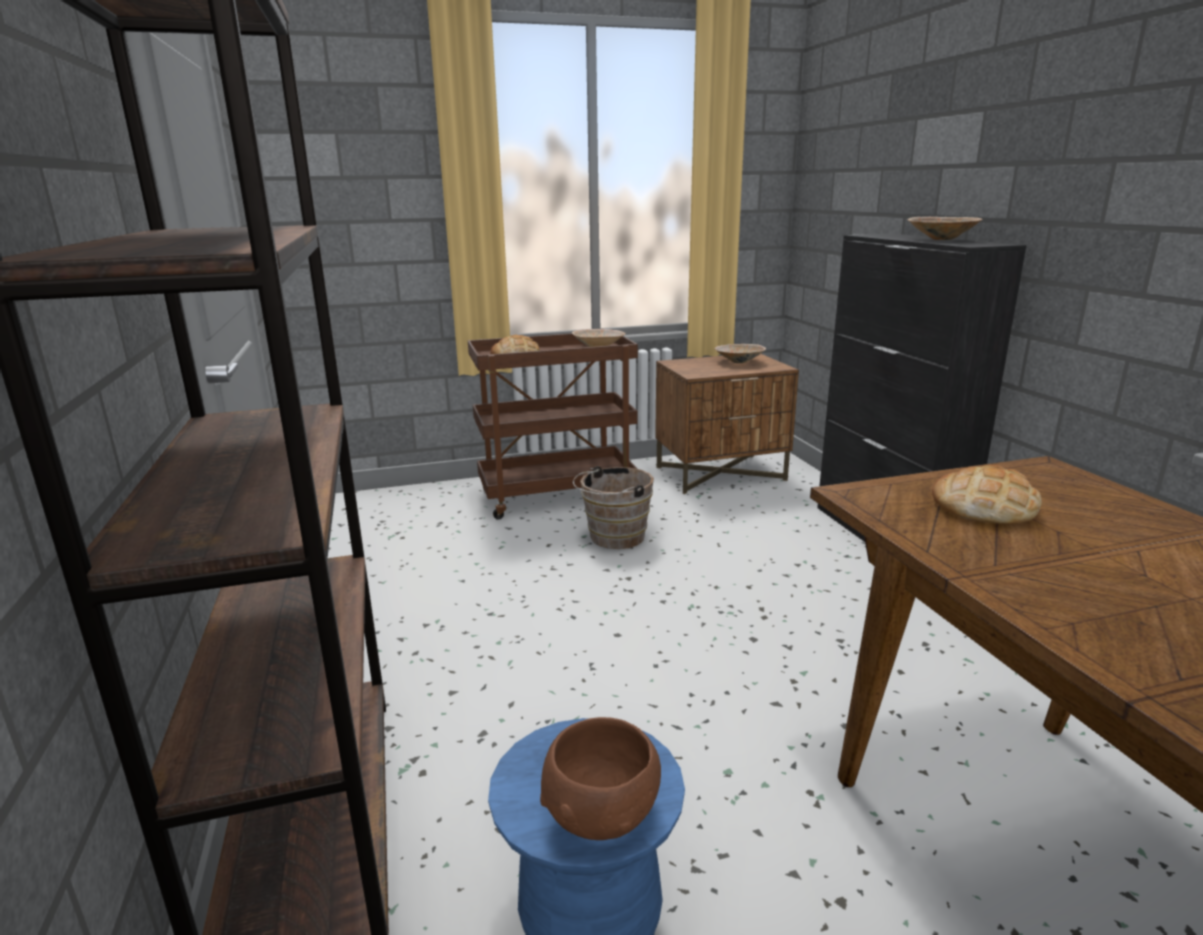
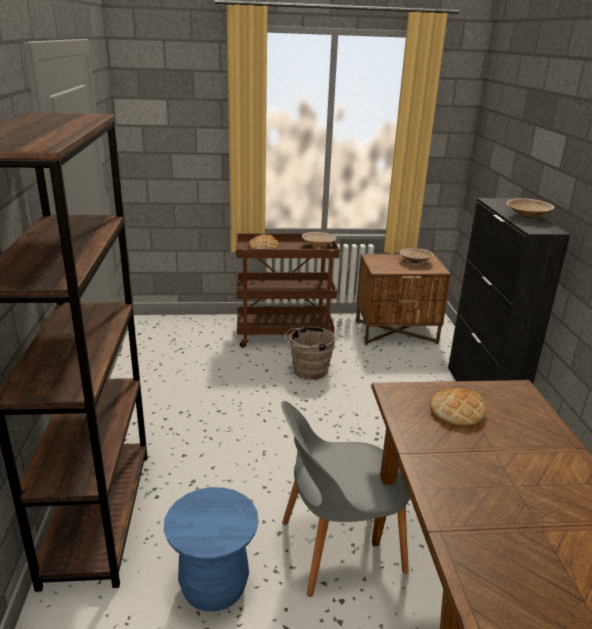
camera: 10 degrees right, 5 degrees up
brown bowl [540,717,661,840] -> none
none -> grey chair [281,401,410,597]

